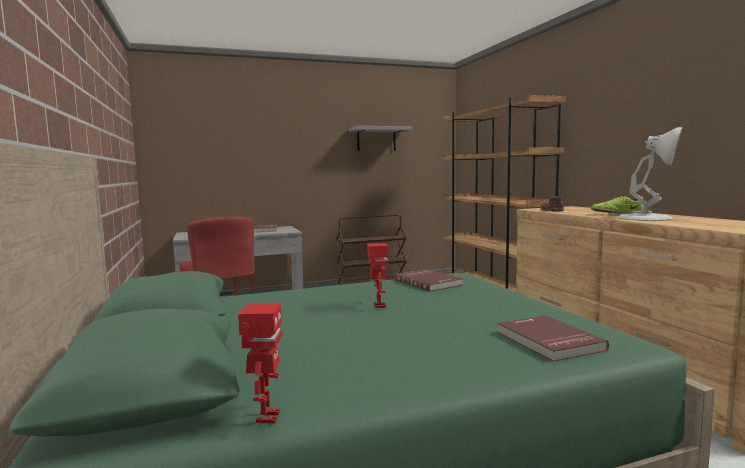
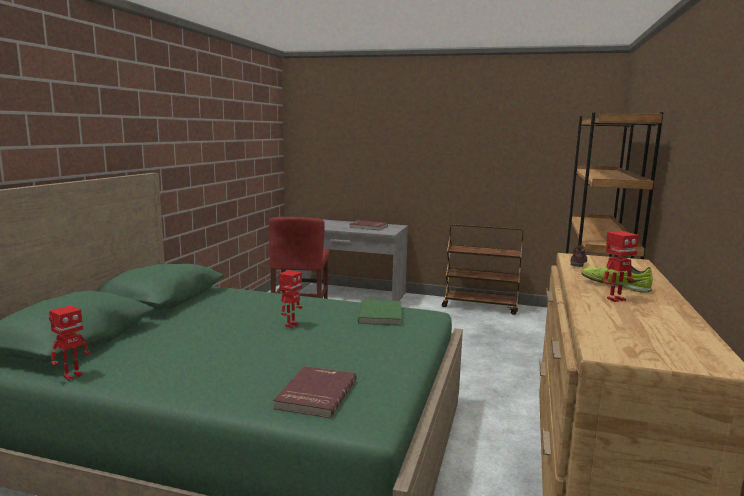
camera: 35 degrees right, 5 degrees up
grey shelf [349,126,413,151] -> none
red book [395,269,463,292] -> green book [358,300,401,325]
white table lamp [617,127,683,221] -> toy robot [603,231,639,302]

